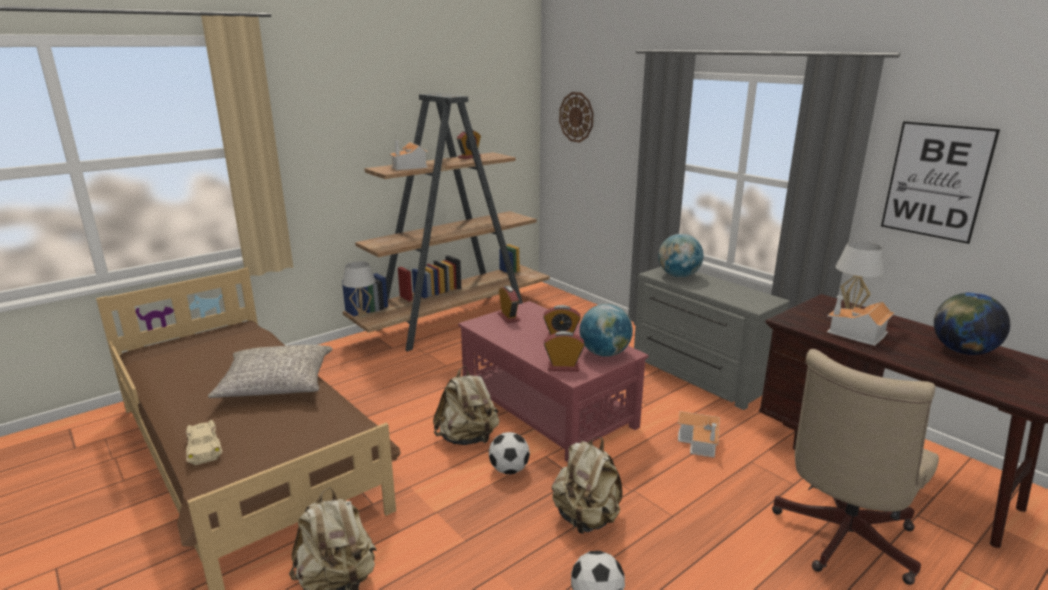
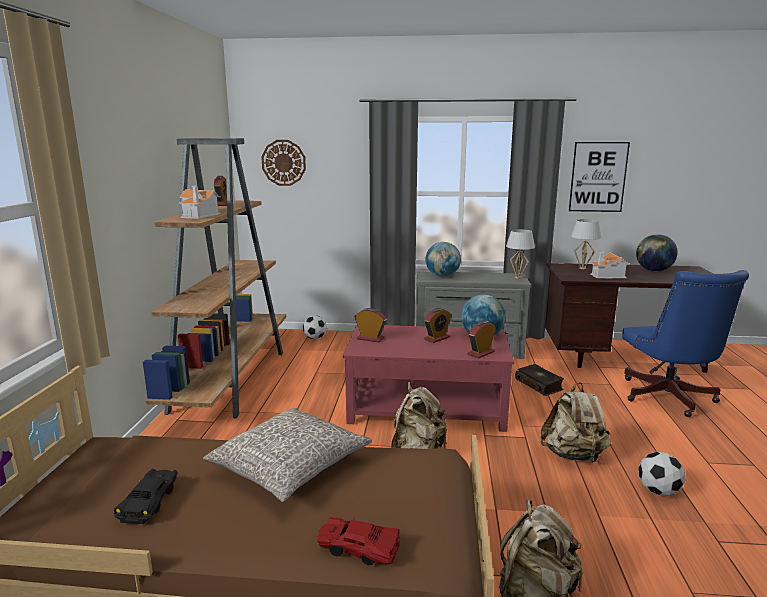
camera: 45 degrees left, 5 degrees down
beige toy car [186,420,223,465] -> red toy car [317,517,400,565]
white table lamp [342,261,376,317] -> white table lamp moved to [506,229,535,278]
football [489,432,530,474] -> football moved to [303,315,327,339]
toy house [678,411,720,458] -> book [515,364,564,396]
beige office chair [772,349,939,585] -> blue office chair [622,270,749,417]
none -> black toy car [114,469,178,524]

